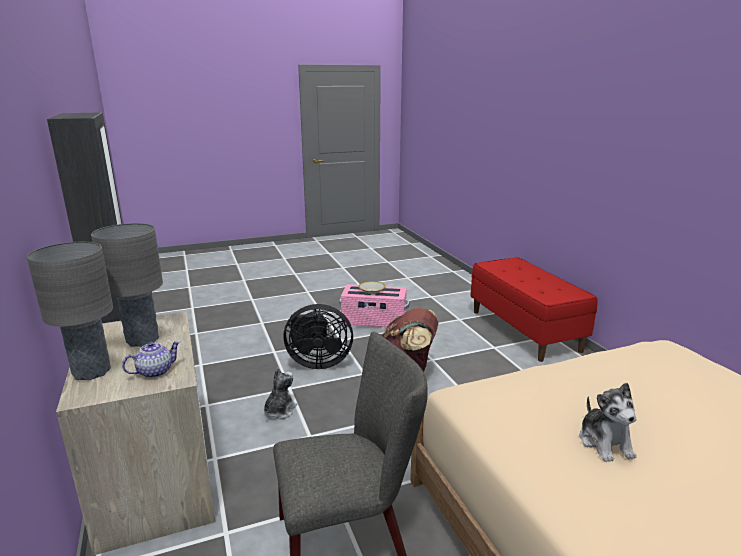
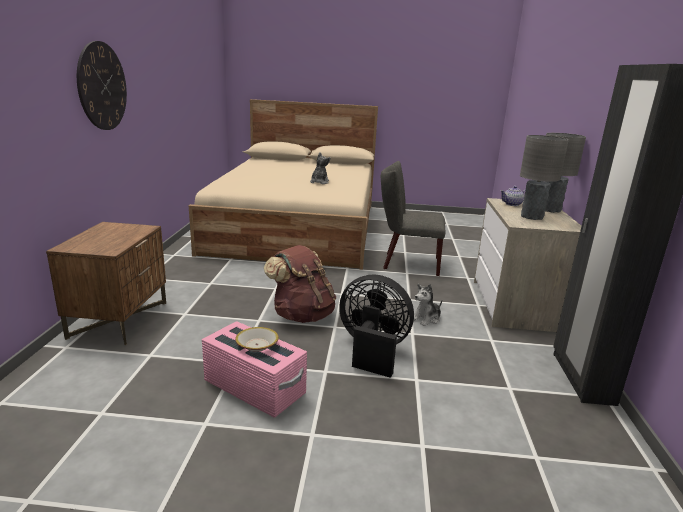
camera: 155 degrees left, 0 degrees up
red bench [470,257,598,362] -> brown nightstand [46,222,166,345]
none -> wall clock [77,41,127,130]

